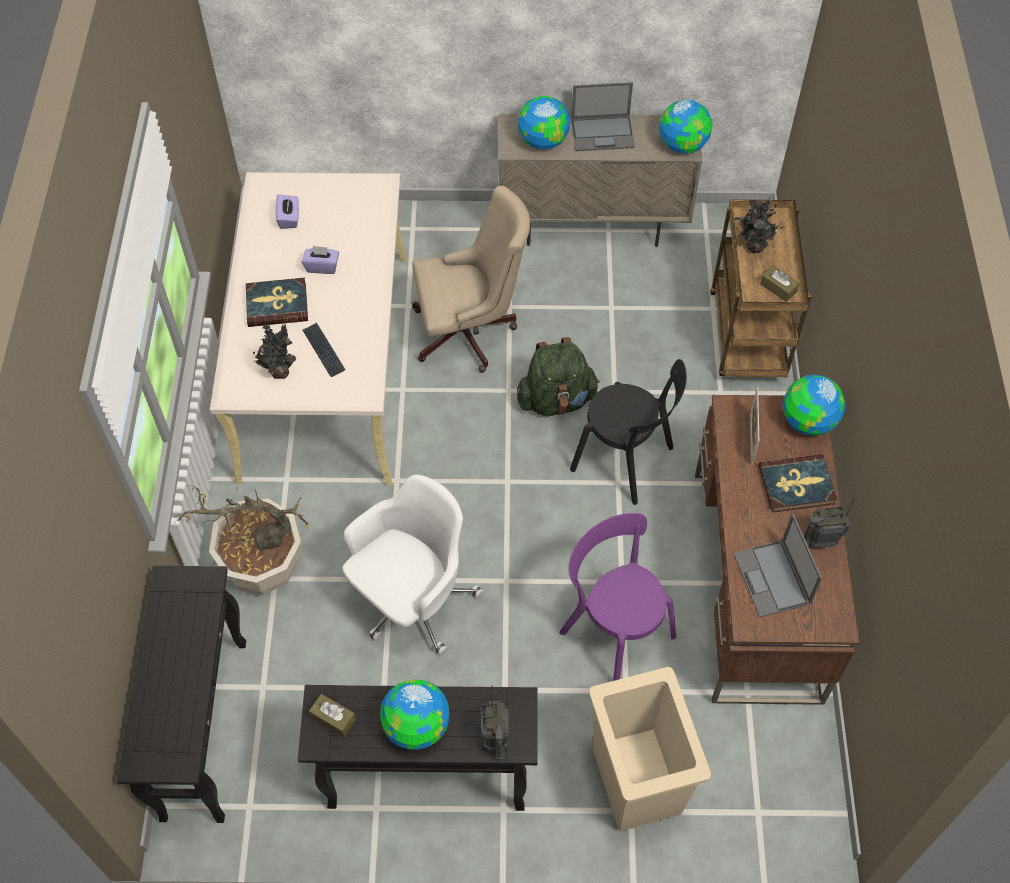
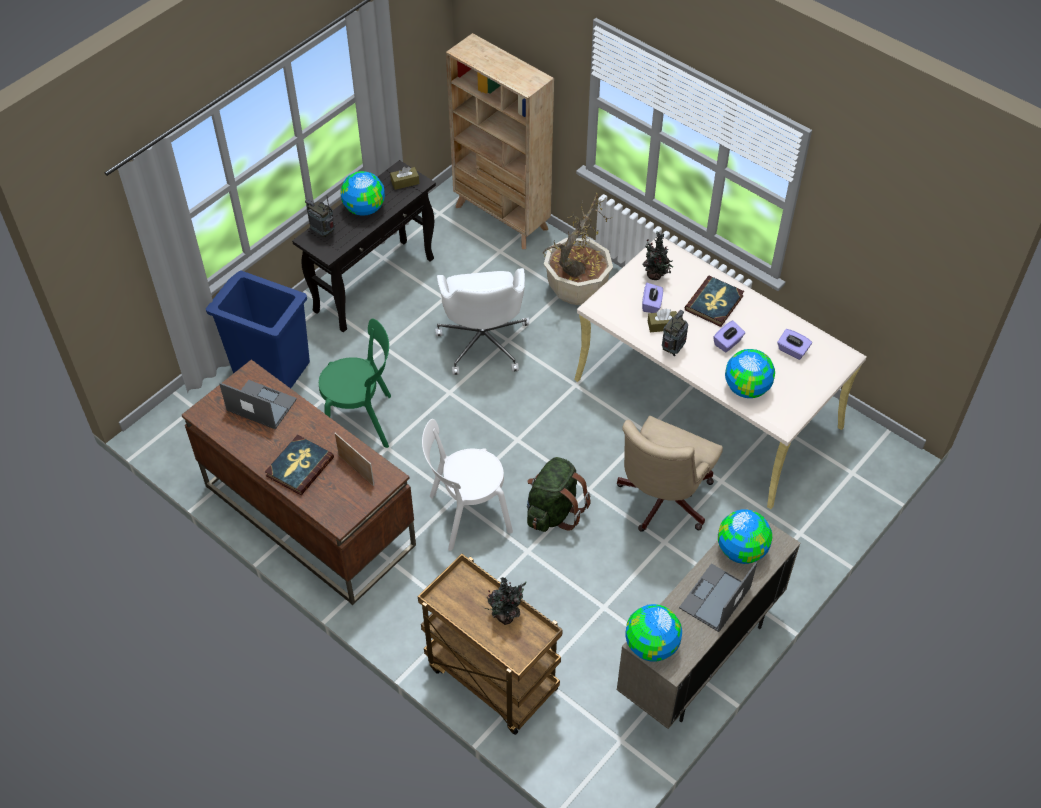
camera: 130 degrees right, 5 degrees down
black console table [117,566,246,823] -> beige bookcase [446,33,554,249]
keyboard [303,323,345,377] -> purple tissue box [642,283,663,313]
purple chair [559,513,676,681] -> green chair [319,318,391,448]
black chair [570,359,687,505] -> white chair [422,419,513,551]
beige trash can [589,667,711,831] -> blue trash can [206,271,310,388]
brown tissue box [760,266,800,302] -> brown tissue box moved to [648,309,677,332]
globe [783,375,845,436] -> globe moved to [725,349,775,398]
radio [804,496,856,548] -> radio moved to [662,310,688,356]

